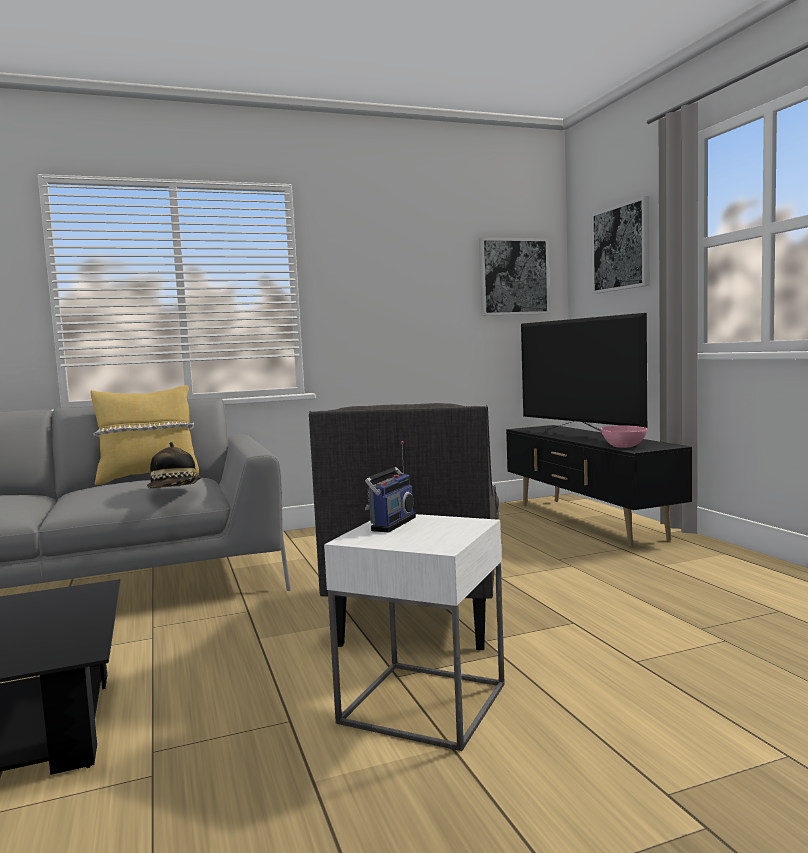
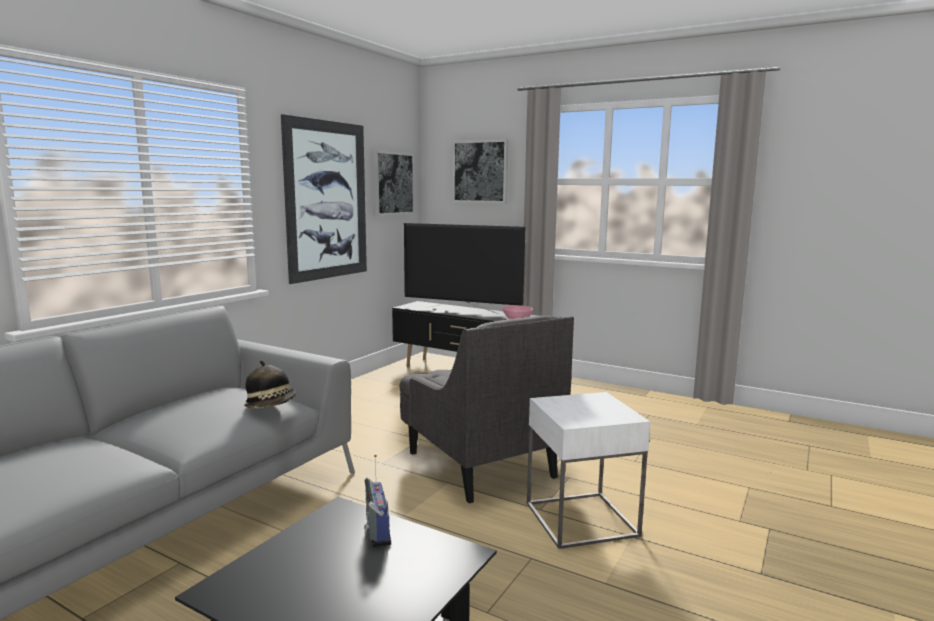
camera: 40 degrees left, 5 degrees up
yellow pillow [90,385,199,485] -> none
radio [365,441,416,533] -> radio moved to [364,455,391,547]
none -> picture [281,114,367,284]

